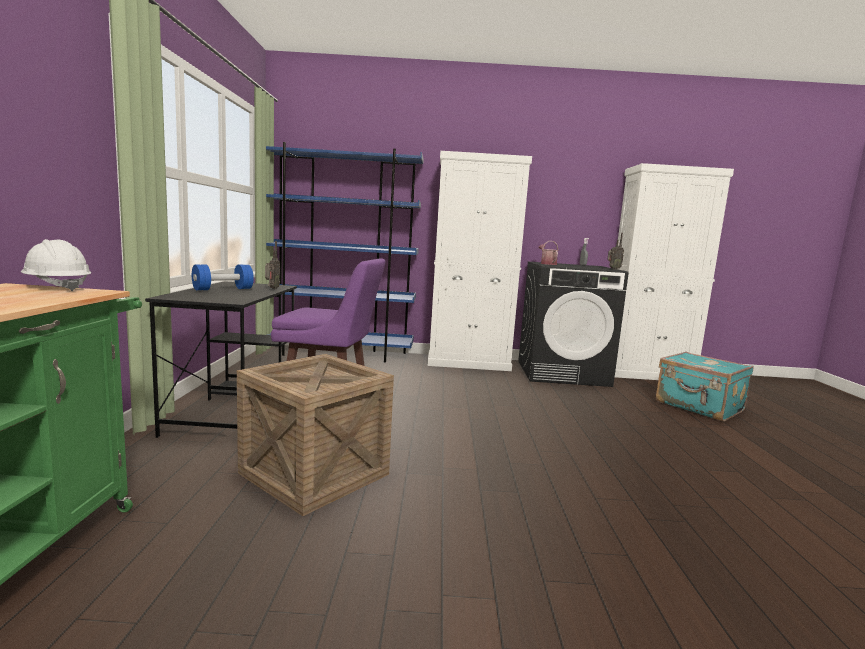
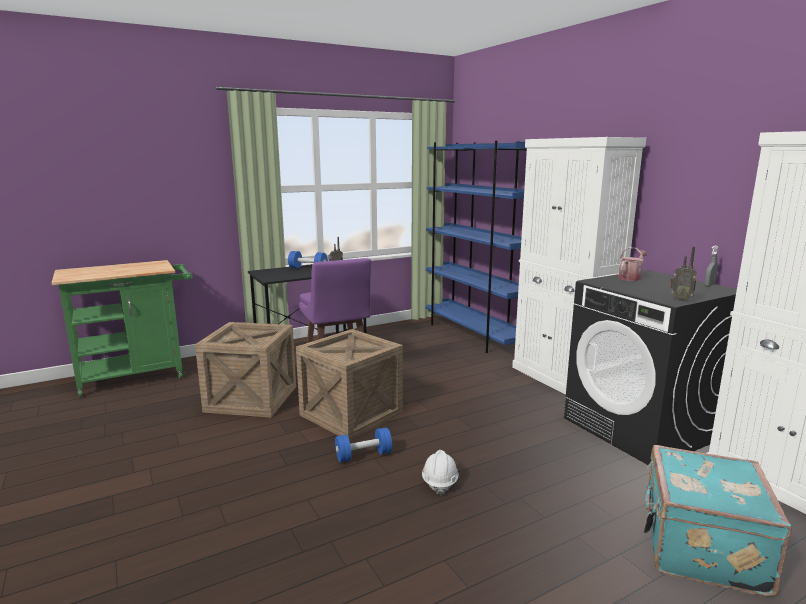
camera: 60 degrees right, 5 degrees up
white hard hat [20,239,91,291] -> white hard hat moved to [422,450,459,495]
none -> crate [296,329,403,440]
none -> blue dumbbell [335,427,392,462]

